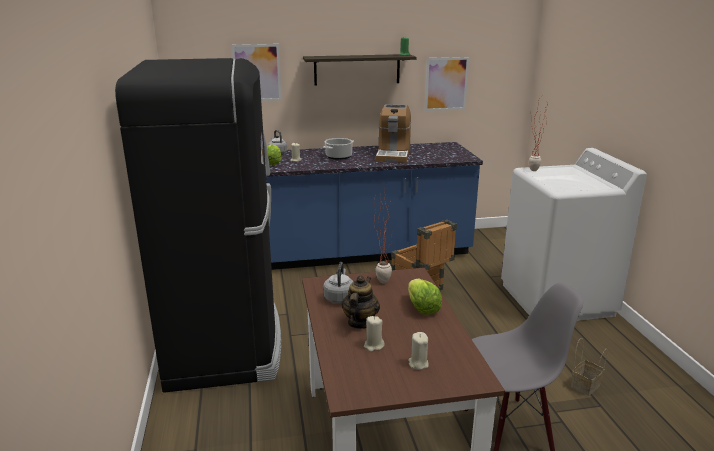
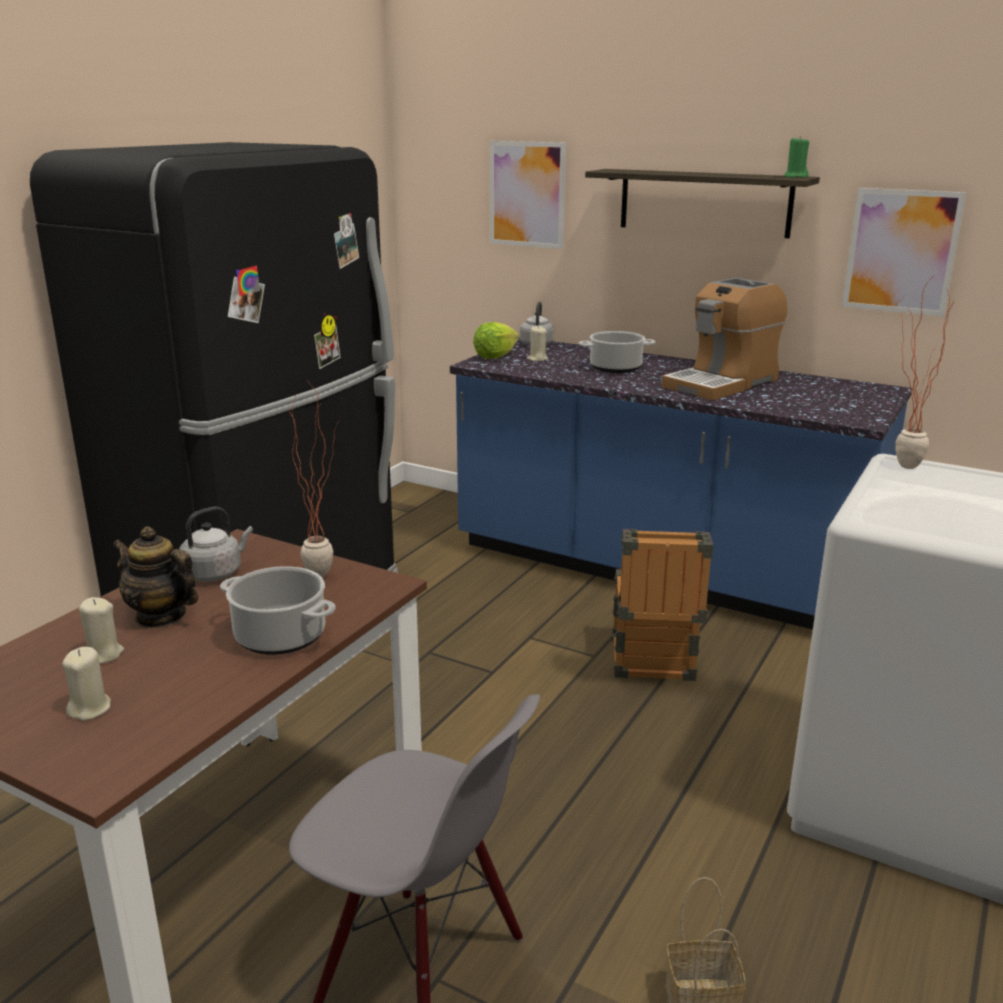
camera: 40 degrees right, 0 degrees up
teapot [341,275,380,329] -> teapot turned 120 degrees counterclockwise [112,527,198,628]
lettuce [408,279,442,315] -> cooking pot [220,566,335,655]

